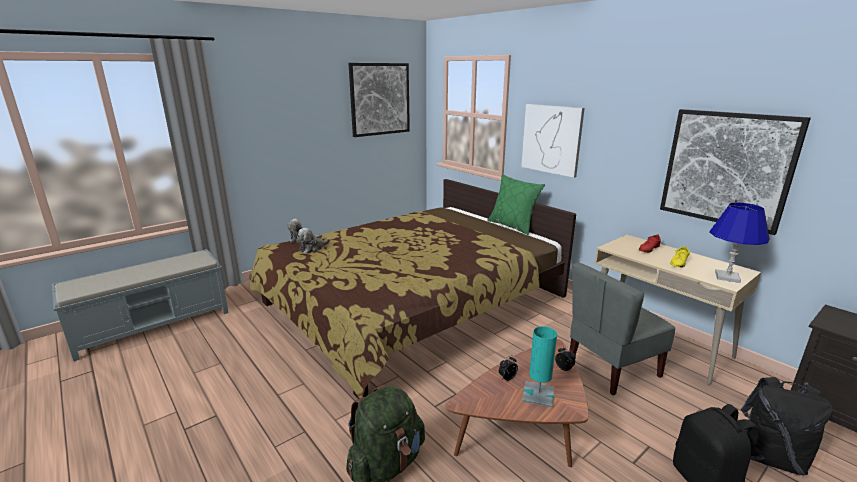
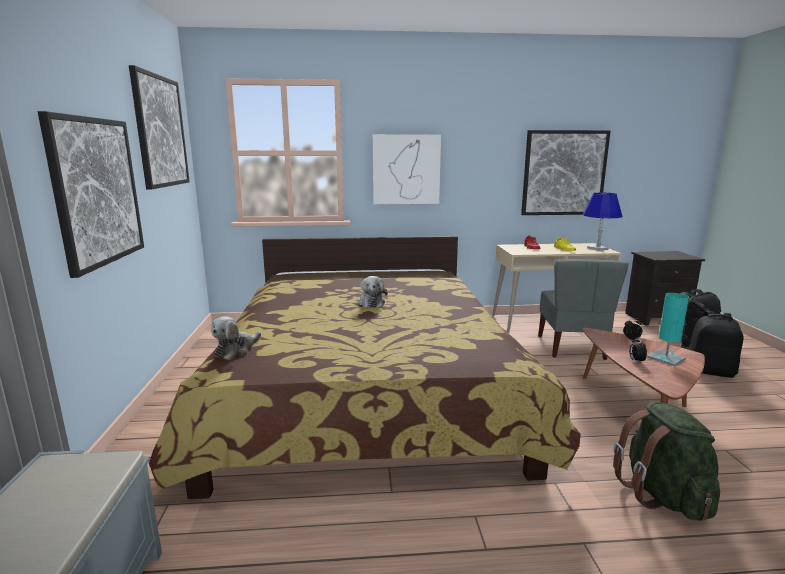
camera: 55 degrees left, 5 degrees down
plush toy [297,228,330,254] -> plush toy moved to [358,276,388,308]
green pillow [487,174,545,235] -> none
none -> picture [38,111,144,278]

